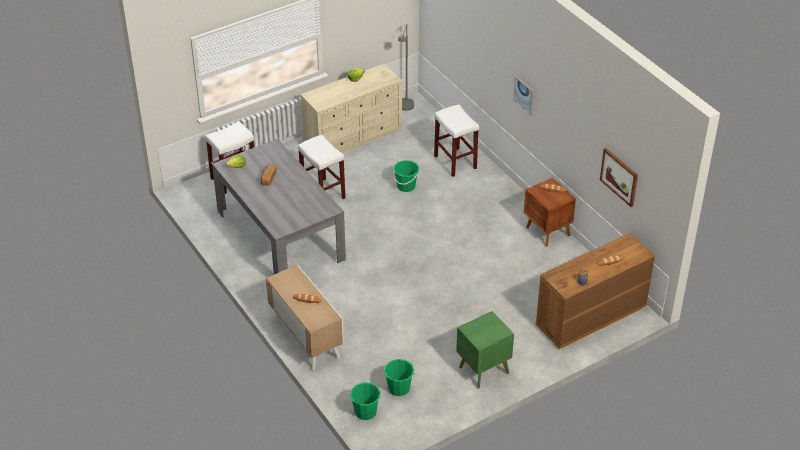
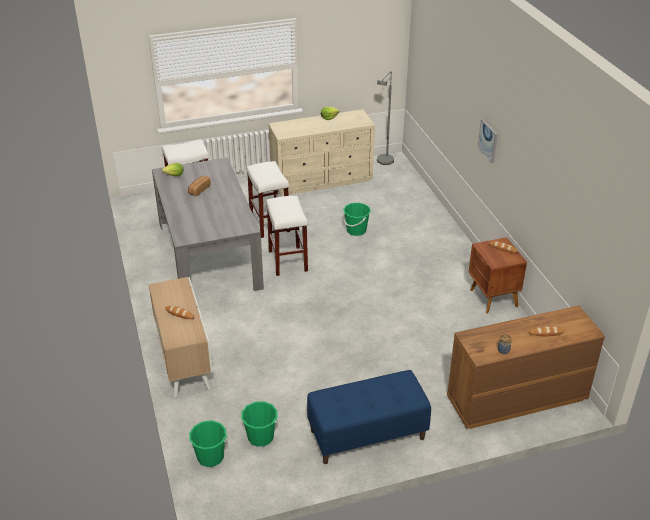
camera: 15 degrees right, 5 degrees down
white stool [434,105,479,177] -> white stool moved to [266,196,308,276]
green nightstand [456,311,514,388] -> blue bench [307,370,431,464]
picture [600,148,638,207] -> none

